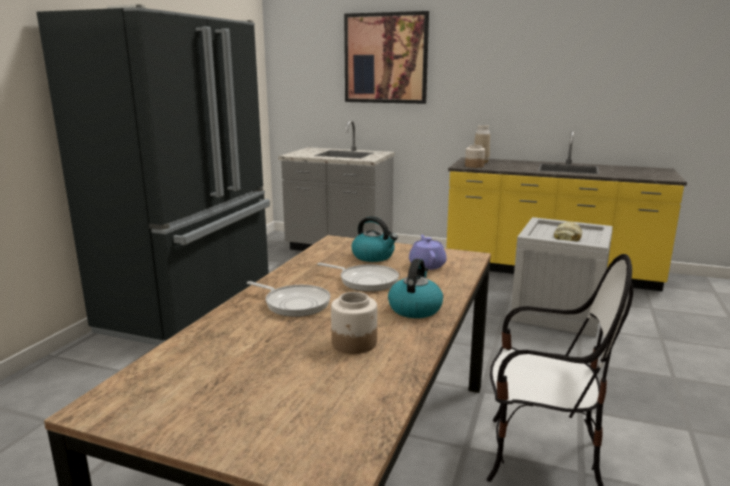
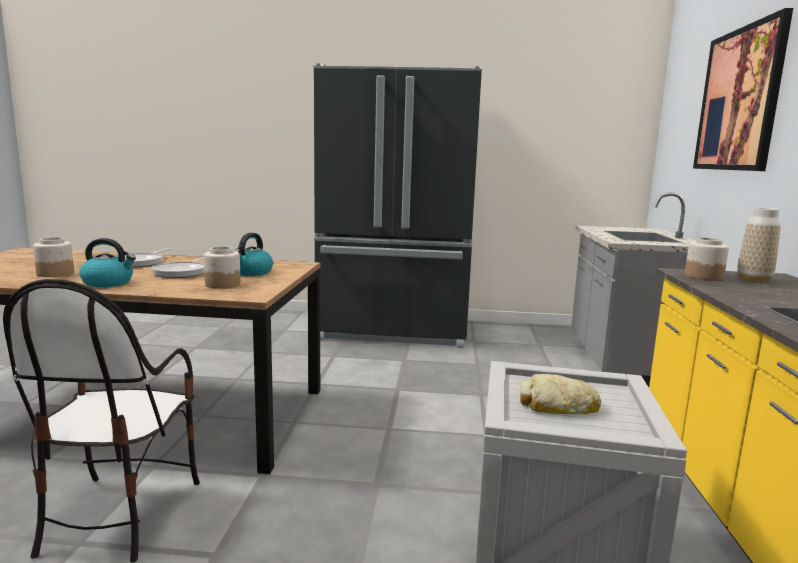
camera: 75 degrees right, 5 degrees down
purple teapot [409,235,447,270] -> jar [204,246,241,289]

